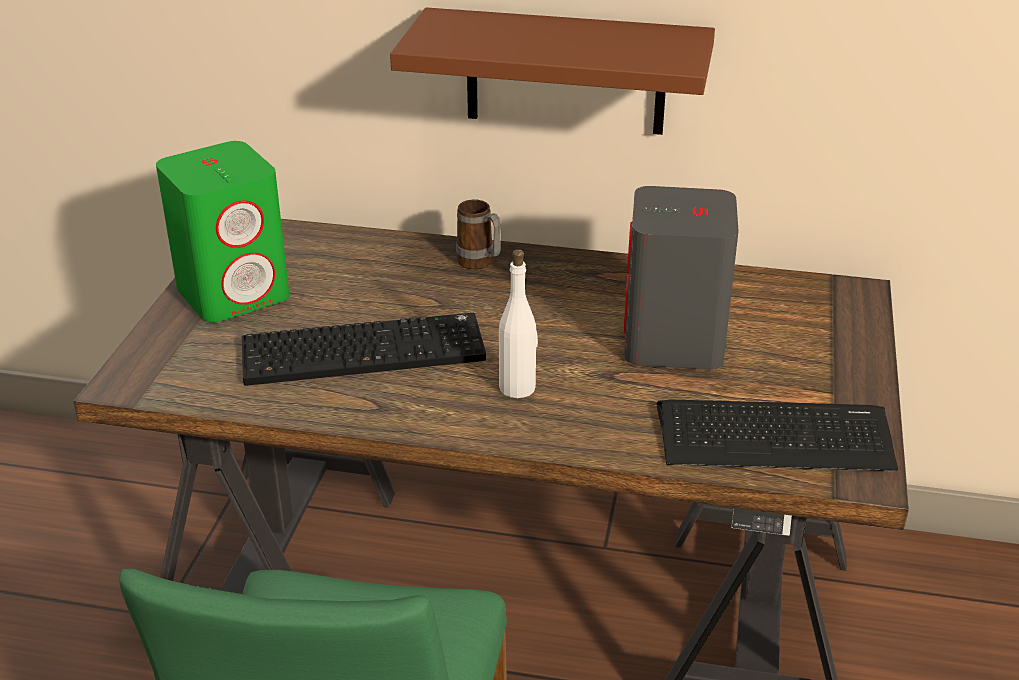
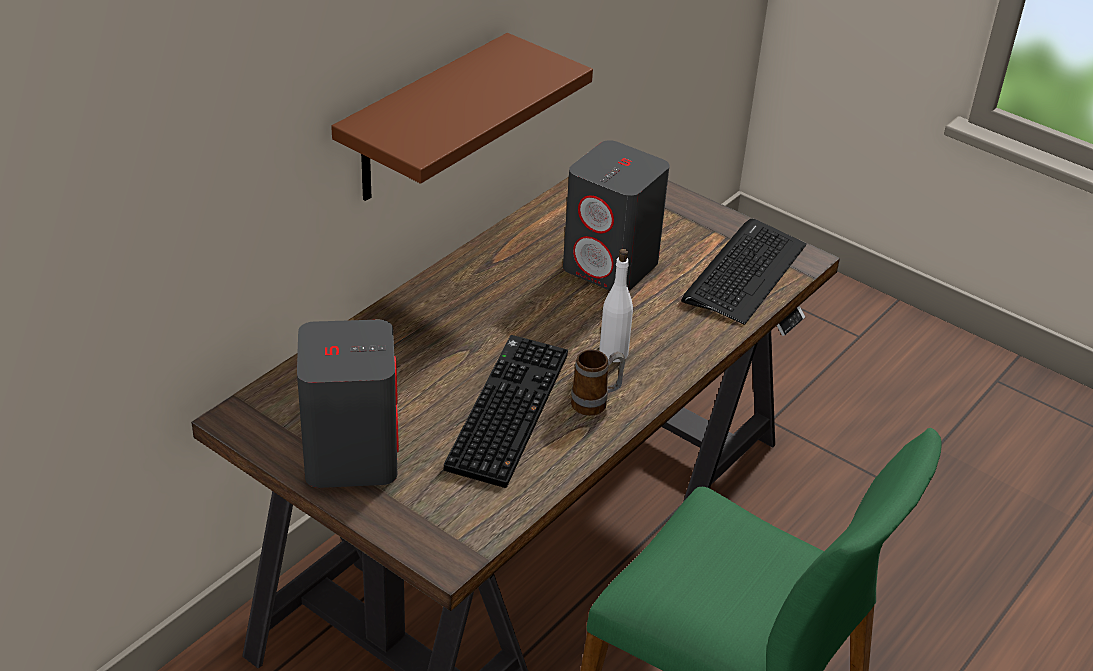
camera: 65 degrees left, 5 degrees up
green speaker [156,141,289,322] -> grey speaker [297,320,399,488]
mug [456,200,501,269] -> mug moved to [571,349,625,416]

